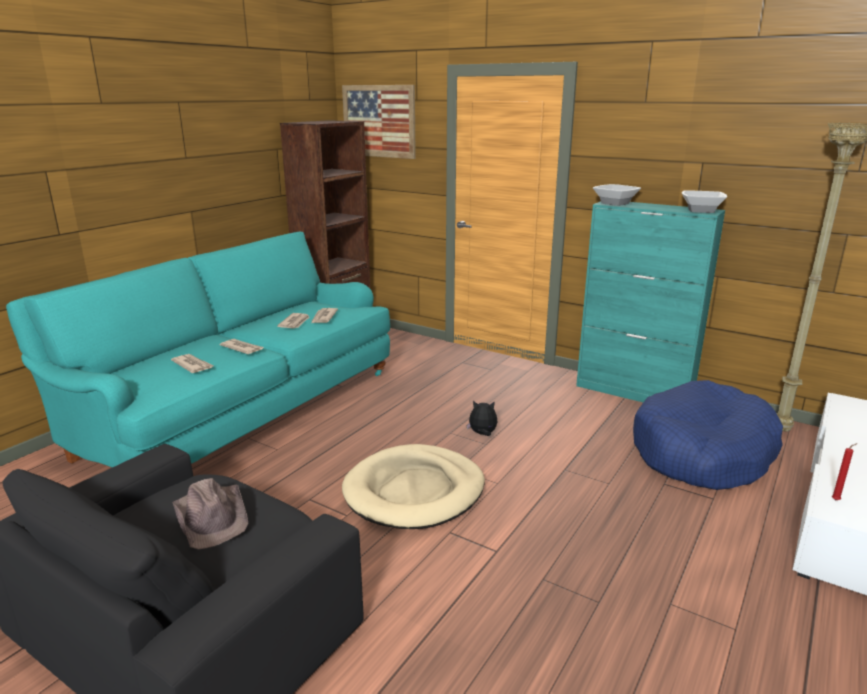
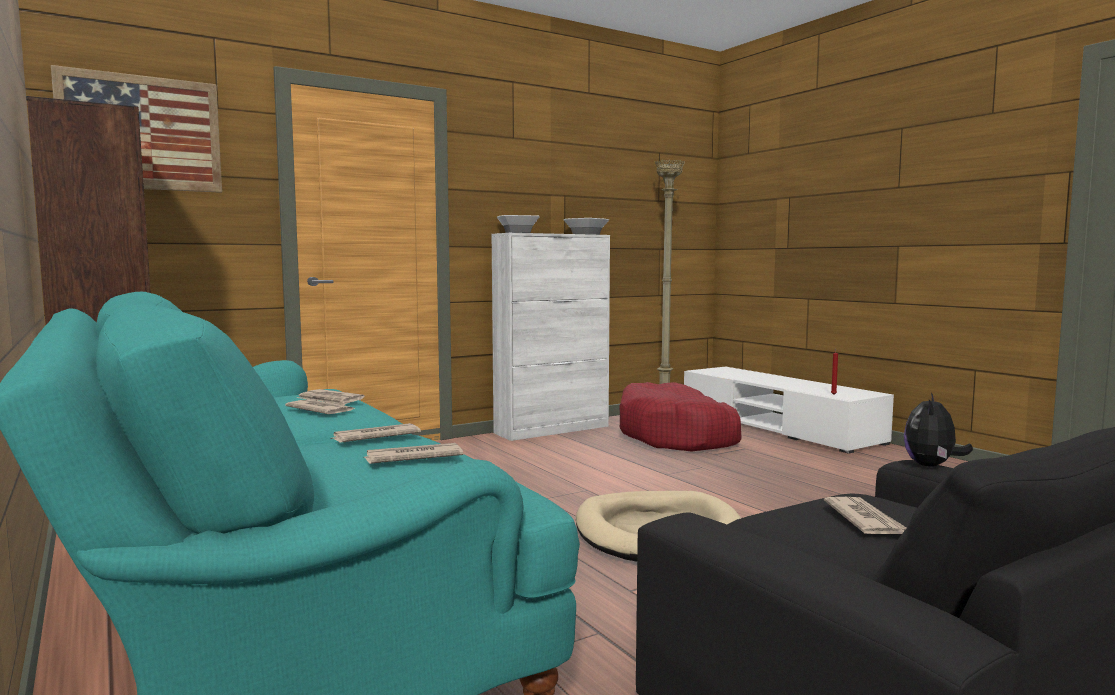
camera: 65 degrees left, 15 degrees down
brown hat [173,478,249,550] -> newspaper [824,497,907,534]
plush toy [467,401,498,436] -> plush toy moved to [904,393,973,467]
turquoise cabinet [576,201,725,402] -> white cabinet [491,233,610,441]
blue dog bed [633,380,783,490] -> red dog bed [619,382,742,451]

